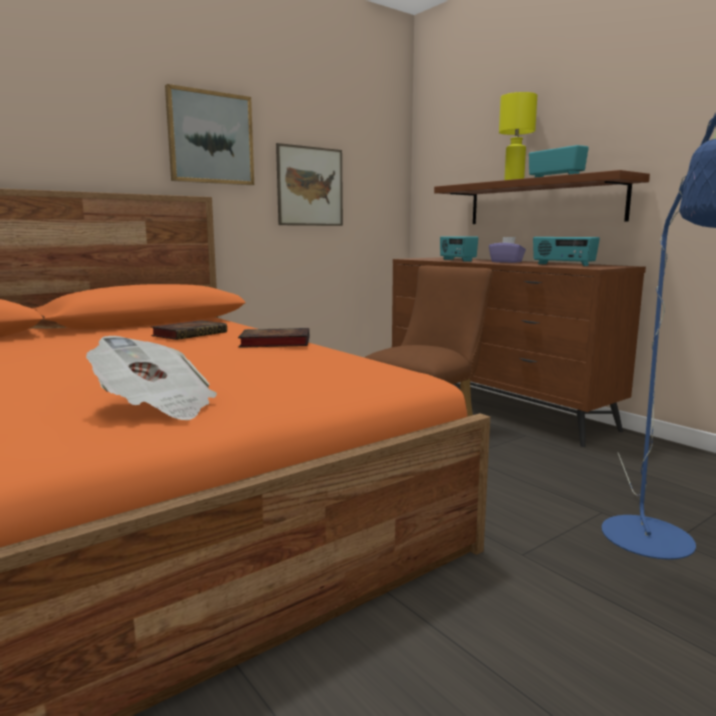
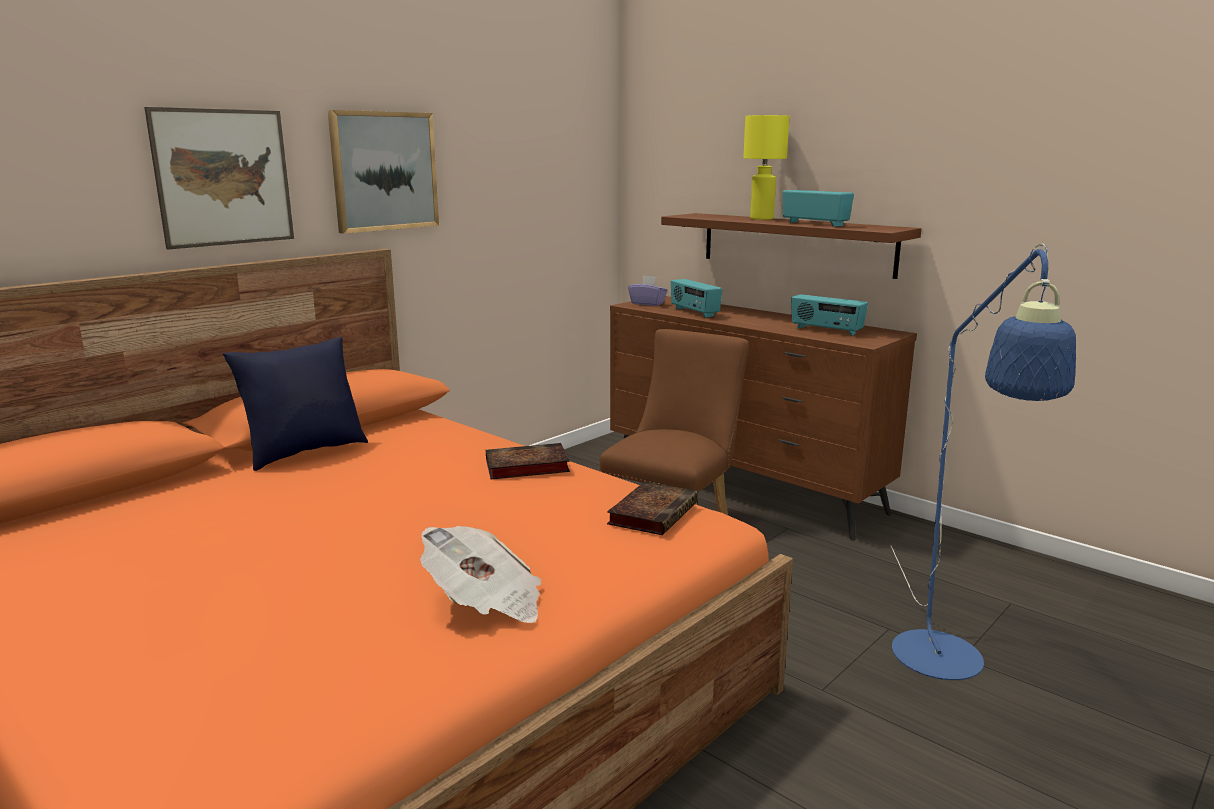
camera: 10 degrees left, 5 degrees up
book [151,320,227,340] -> book moved to [607,482,698,535]
picture [276,143,343,226] -> picture moved to [144,107,294,250]
purple tissue box [489,237,526,263] -> purple tissue box moved to [628,276,668,306]
none -> blue pillow [223,337,368,471]

